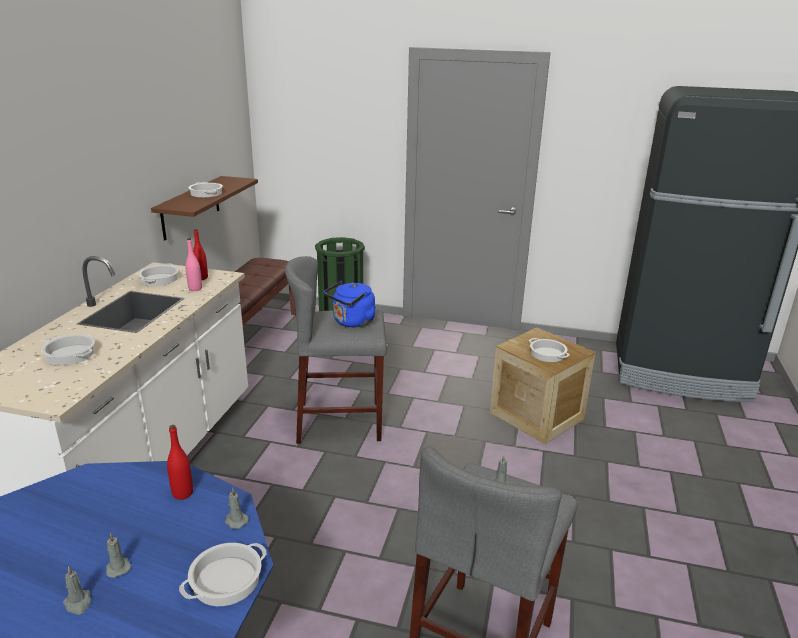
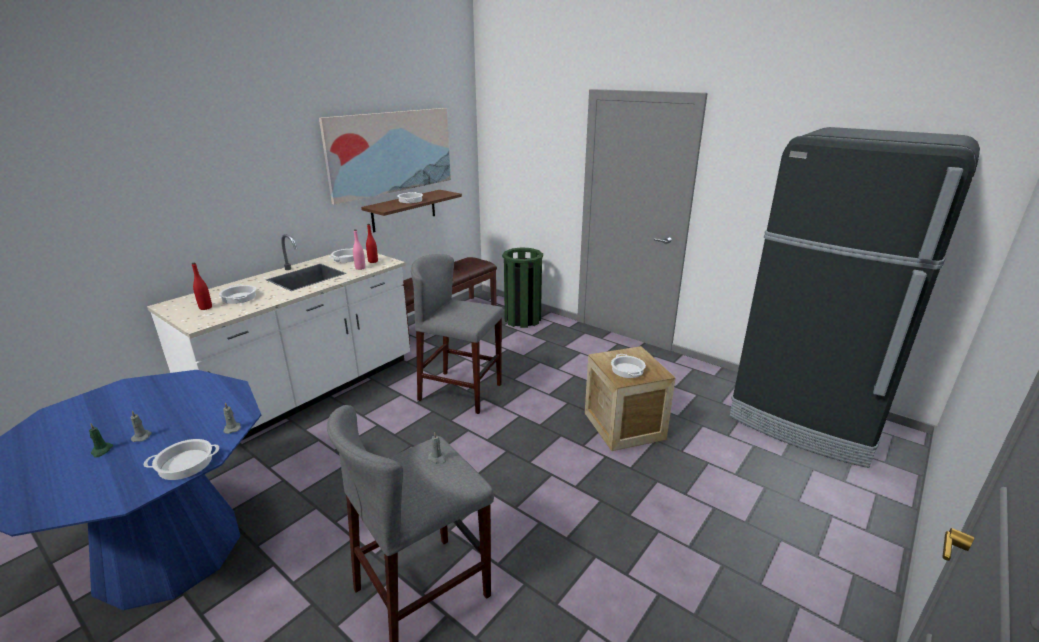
camera: 25 degrees right, 0 degrees up
grey candle [63,566,91,615] -> green candle [89,424,113,458]
red bottle [167,425,193,500] -> red bottle moved to [192,263,212,310]
blue kettle [324,281,376,327] -> none
none -> picture [319,108,451,205]

